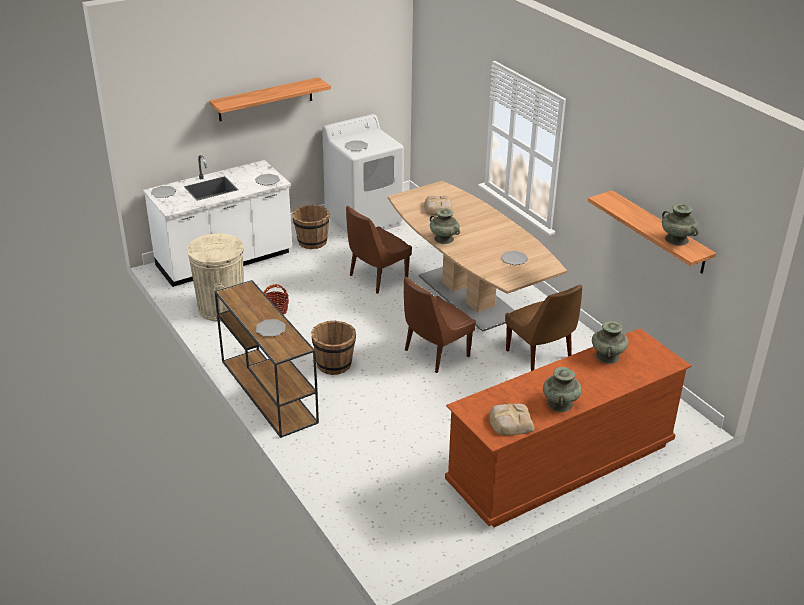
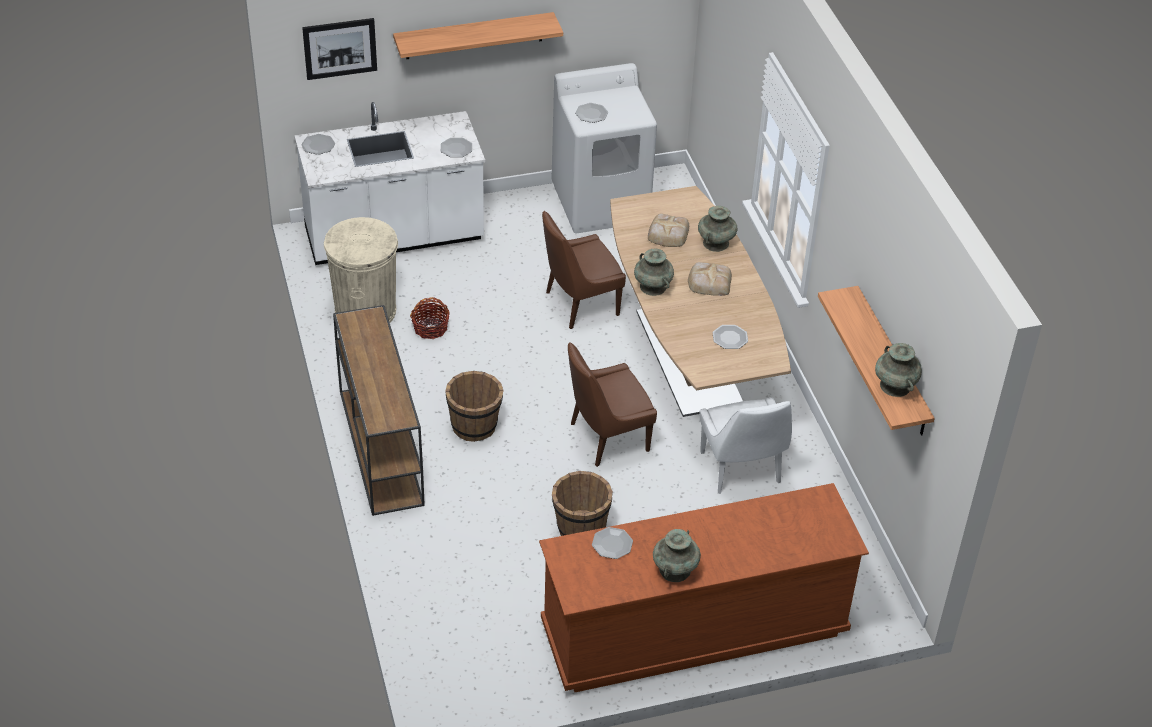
camera: 15 degrees right, 10 degrees up
plate [256,319,286,337] -> plate moved to [592,527,633,559]
brown bucket [292,205,330,249] -> brown bucket moved to [552,471,613,536]
bread [489,404,535,435] -> bread moved to [688,262,732,296]
brown chair [505,285,582,371] -> white chair [700,397,792,494]
turquoise vase [592,321,628,364] -> turquoise vase moved to [698,206,738,252]
none -> picture [302,18,377,80]

